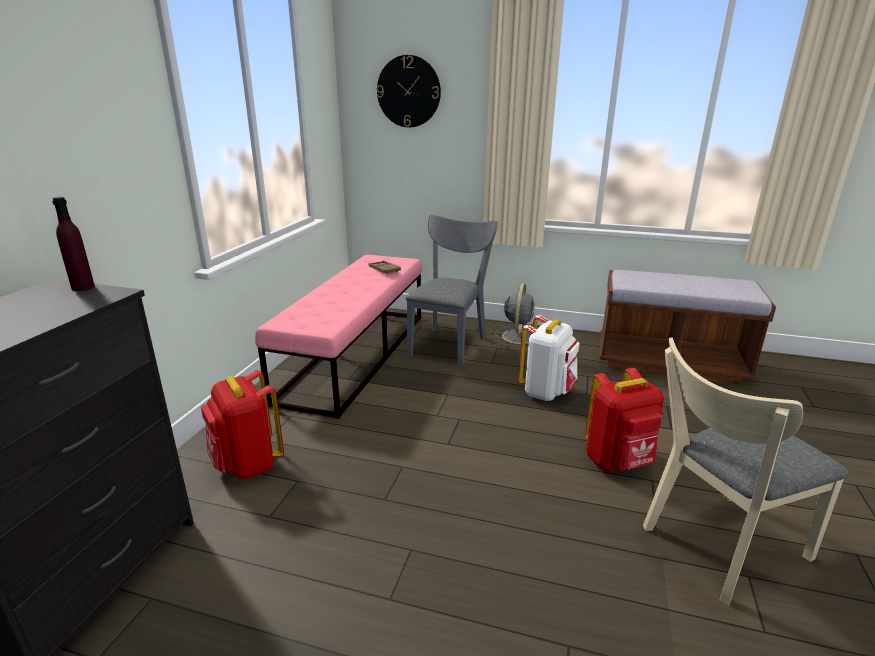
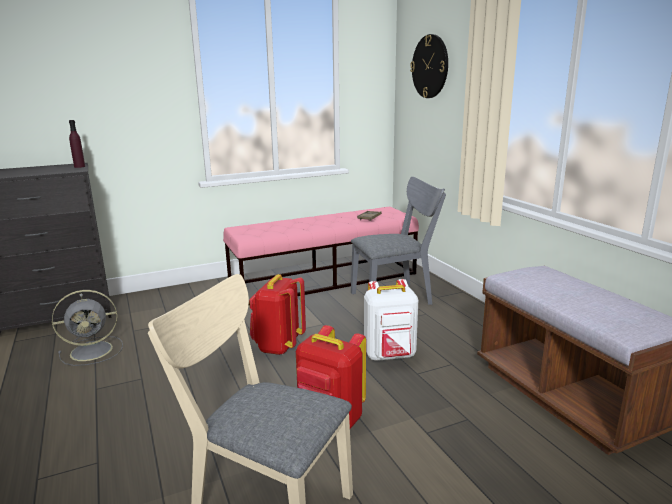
camera: 50 degrees right, 5 degrees down
red backpack [201,370,284,479] -> red backpack moved to [249,274,306,355]
grey fan [495,283,535,347] -> grey fan moved to [52,290,123,366]

